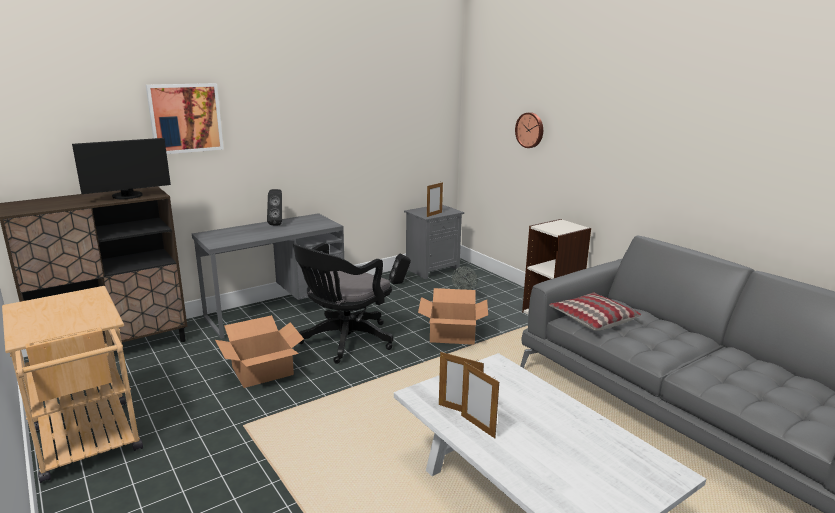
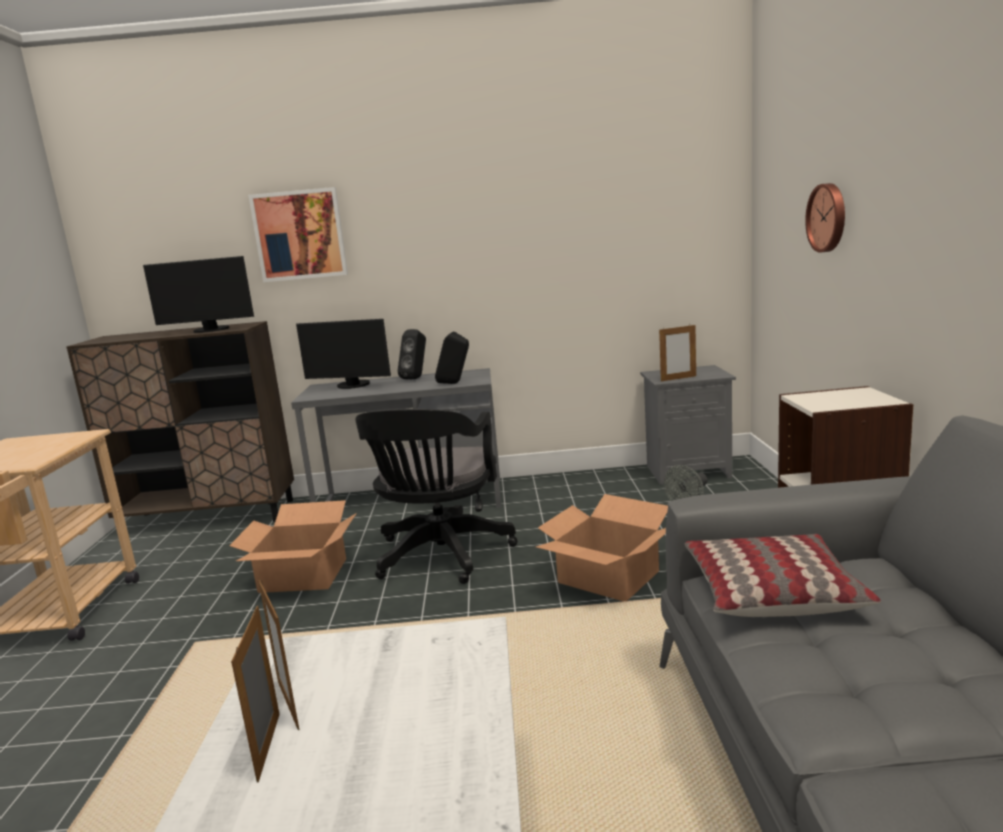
camera: 35 degrees right, 5 degrees down
black office chair [293,243,393,364] -> black office chair turned 60 degrees counterclockwise [355,409,518,584]
black speaker [389,254,411,284] -> black speaker moved to [435,331,469,384]
none -> monitor [296,319,391,389]

